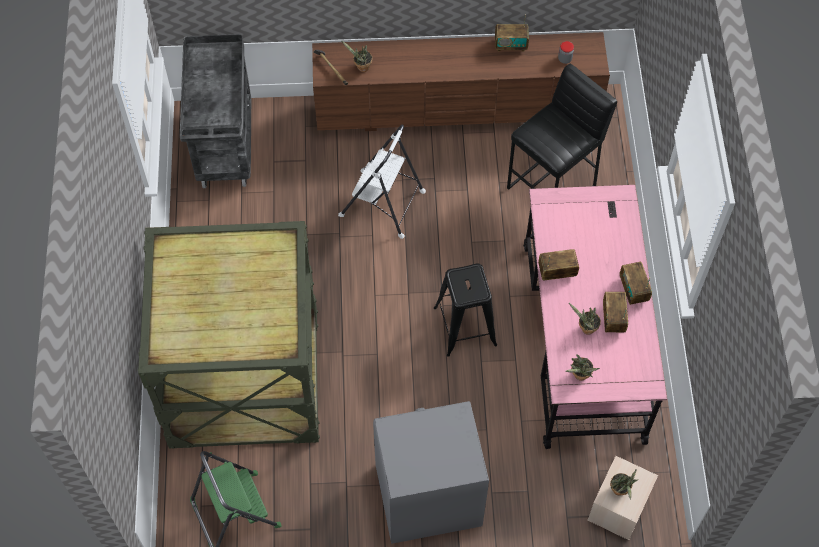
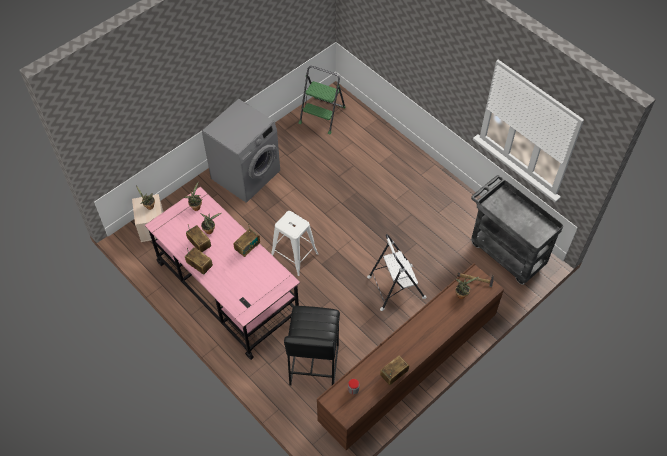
camera: 140 degrees right, 5 degrees down
bookcase [138,221,320,449] -> none
black stool [434,263,497,357] -> white stool [271,211,318,276]

